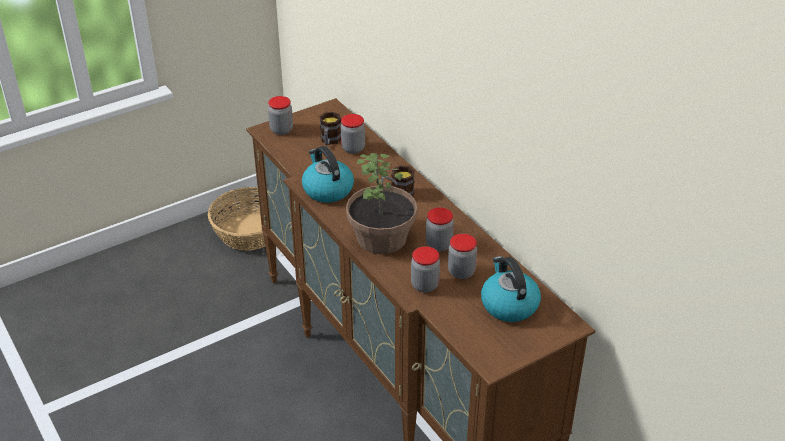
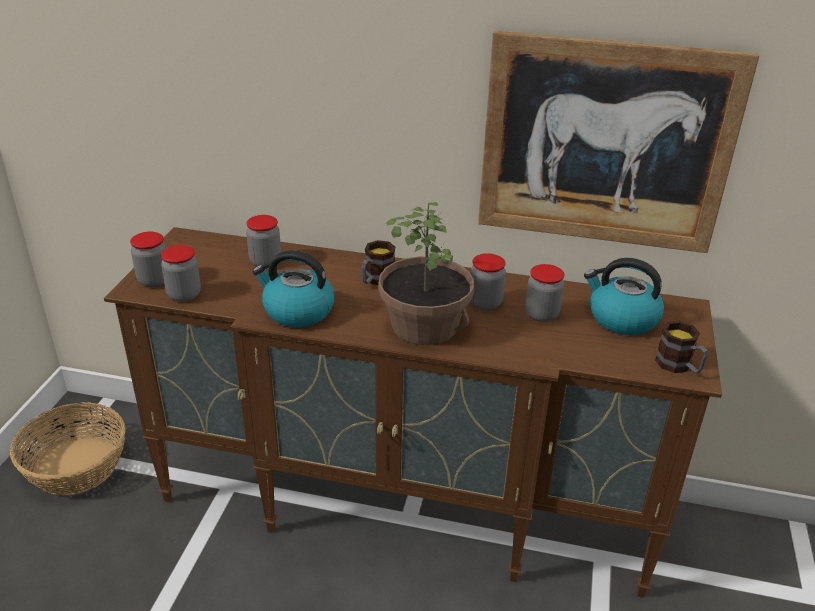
camera: 45 degrees left, 5 degrees down
mug [319,112,341,145] -> mug moved to [655,321,708,373]
jar [411,246,440,292] -> jar moved to [161,245,201,302]
none -> picture [478,31,759,253]

